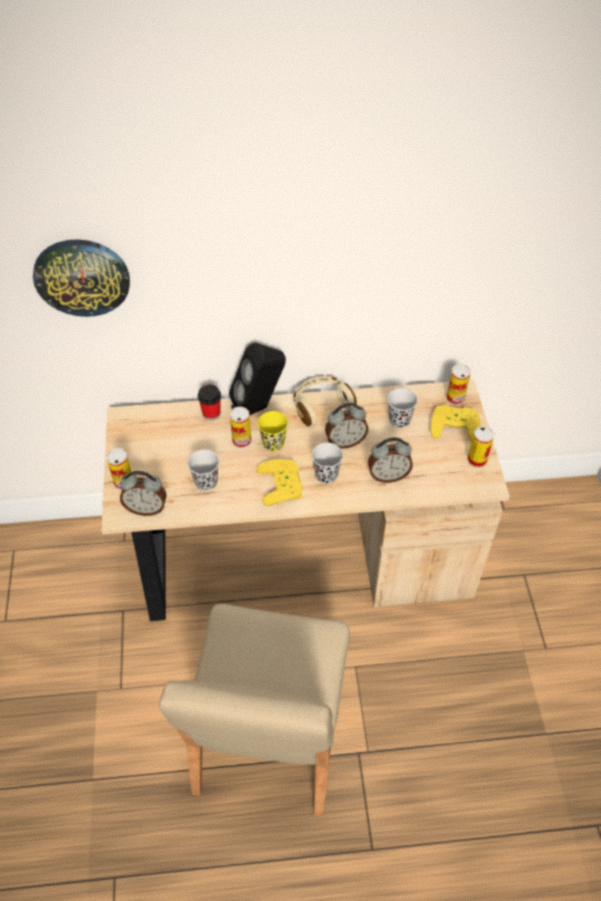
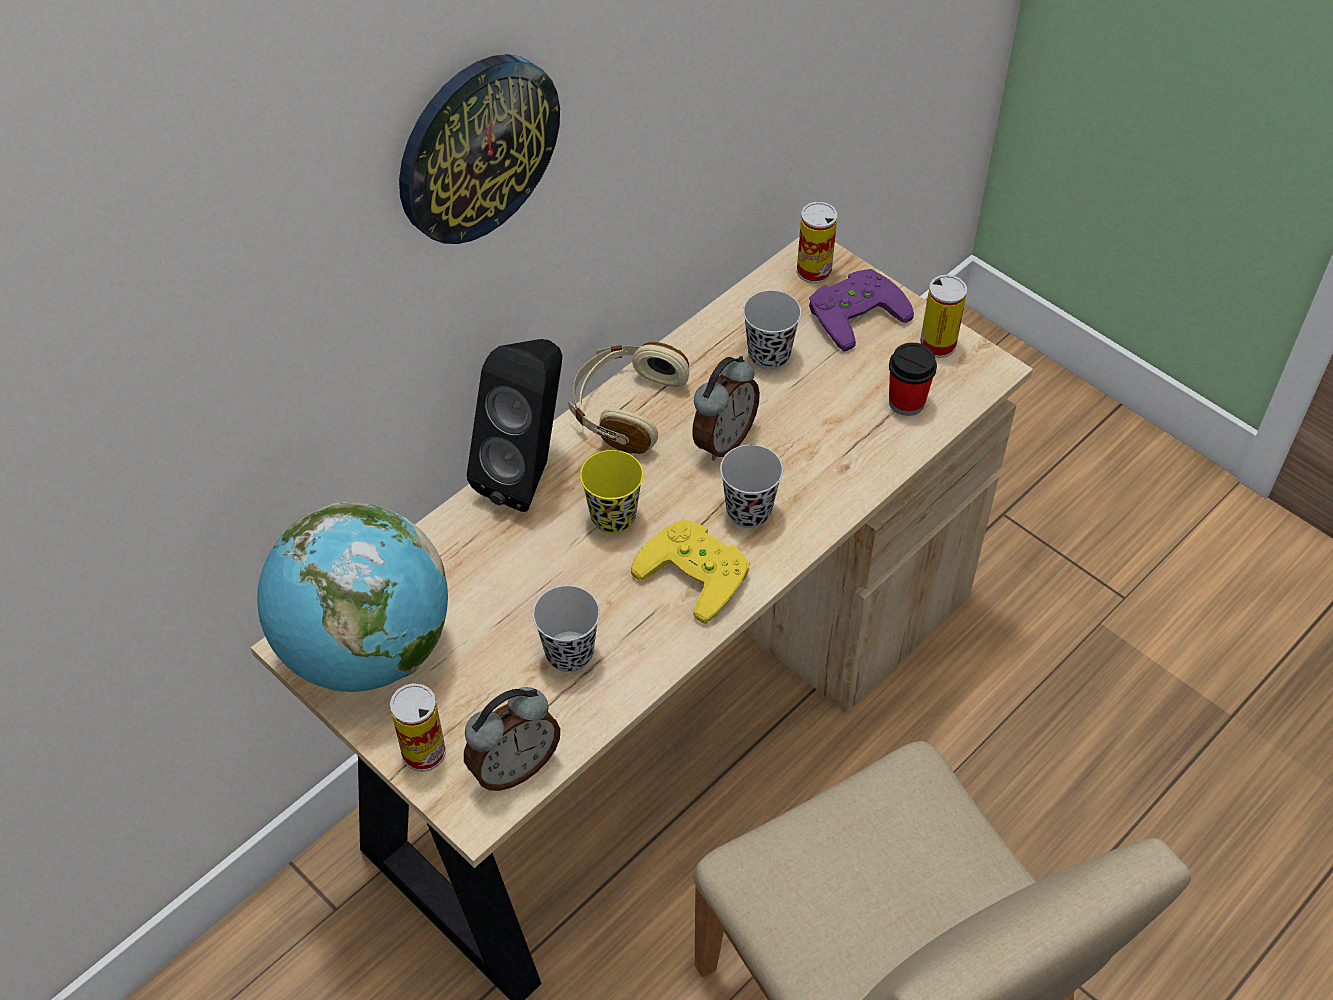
camera: 40 degrees left, 0 degrees up
wall clock [33,239,130,317] -> wall clock moved to [399,54,560,244]
cup [198,384,221,420] -> cup moved to [889,343,937,416]
can [230,406,251,448] -> none
alarm clock [368,438,413,483] -> none
yellow game controller [431,405,481,442] -> purple game controller [809,269,914,351]
none -> globe [257,502,448,692]

